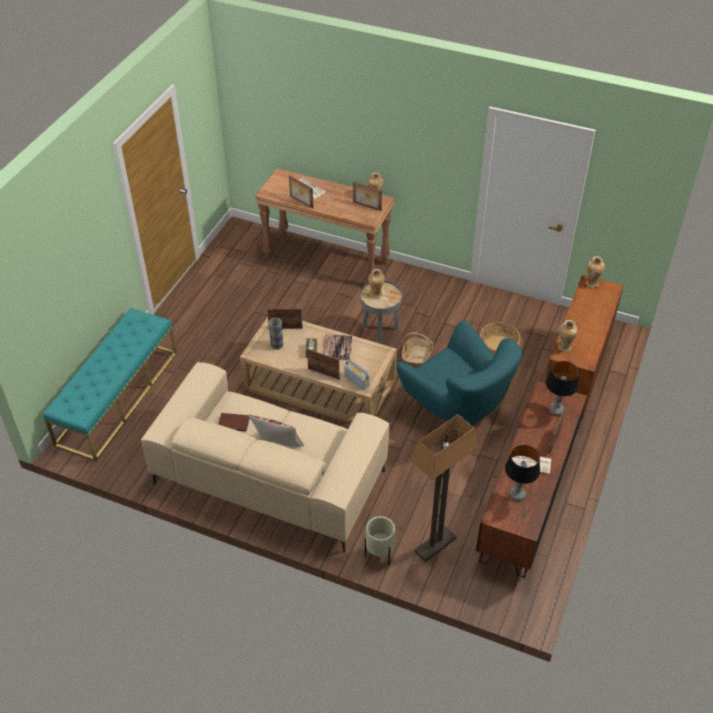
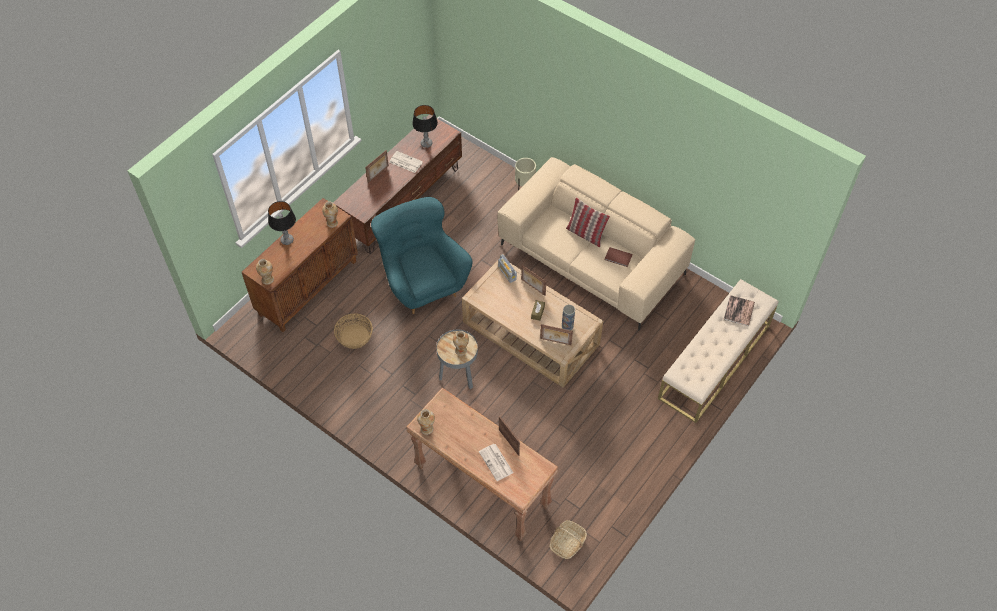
camera: 165 degrees left, 10 degrees up
turquoise bench [43,308,177,461] -> beige bench [658,279,779,423]
book [323,334,352,360] -> book moved to [723,295,755,326]
picture frame [353,181,382,211] -> none
basket [402,332,433,367] -> basket moved to [550,520,587,559]
floor lamp [411,414,478,562] -> none
table lamp [546,361,579,415] -> table lamp moved to [268,201,296,245]

